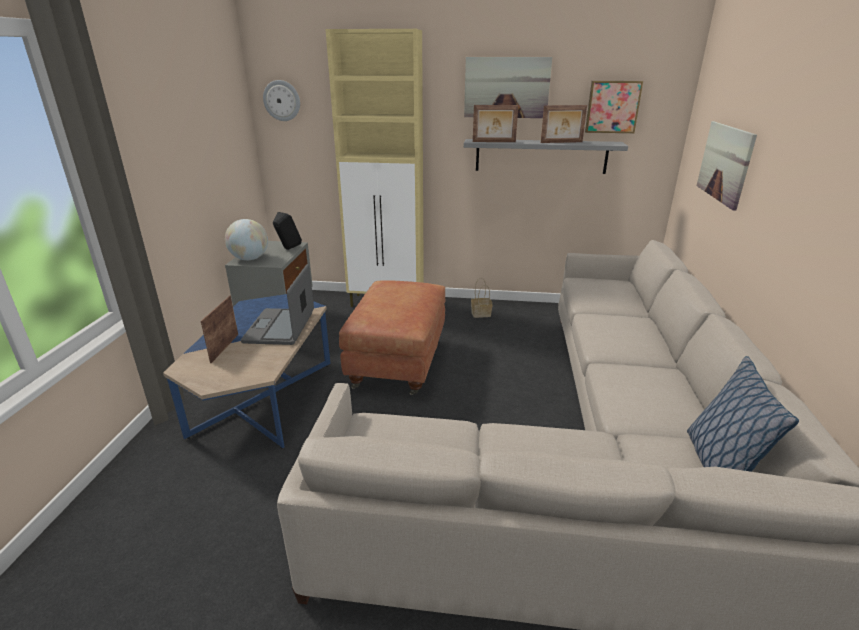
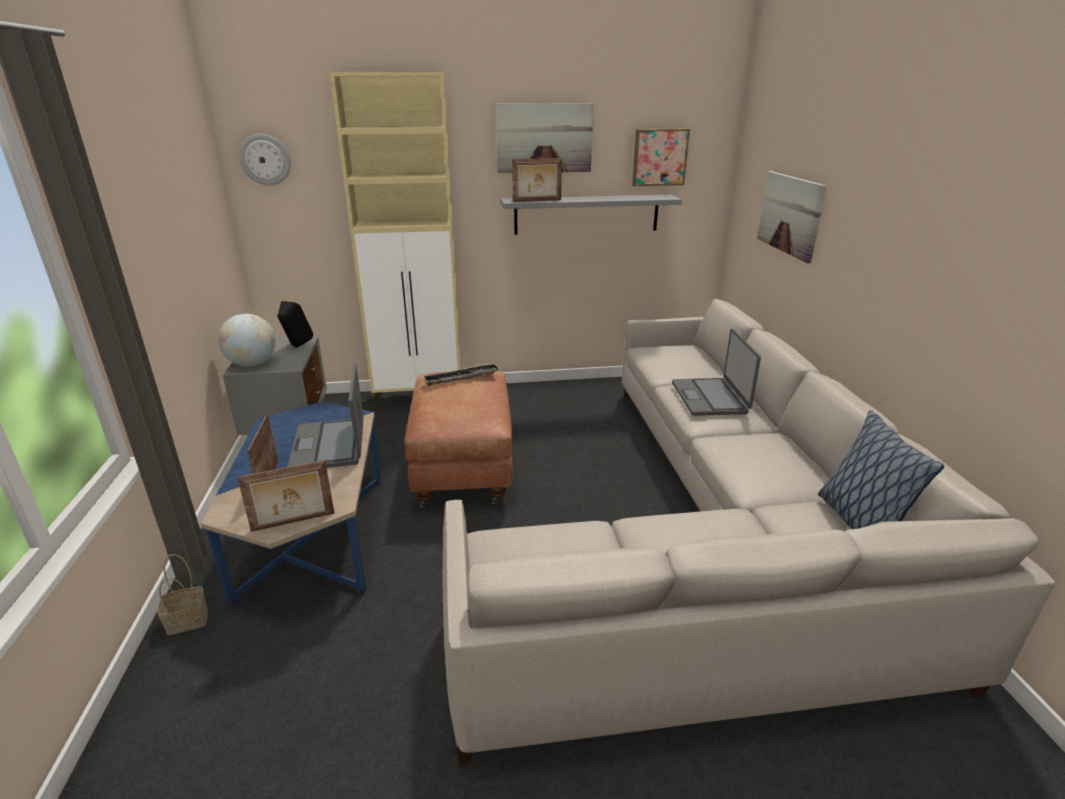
camera: 15 degrees left, 0 degrees up
basket [471,278,493,318] -> basket moved to [158,554,208,635]
picture frame [540,105,587,143] -> picture frame moved to [237,460,334,532]
none -> tray [422,363,500,386]
none -> laptop [672,328,761,416]

